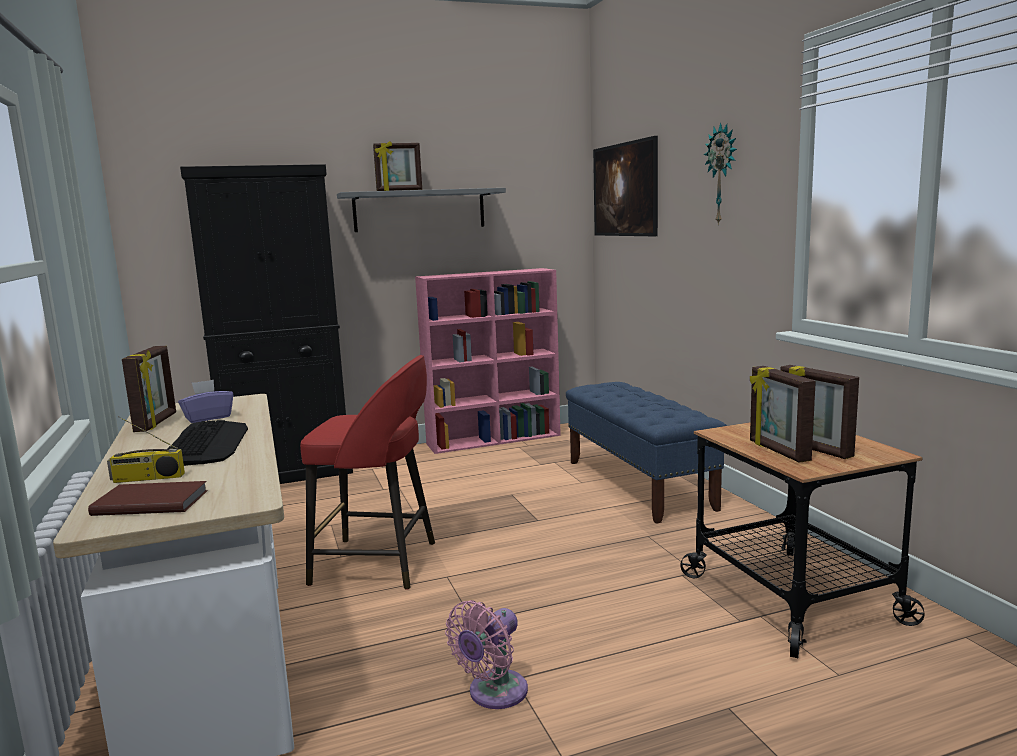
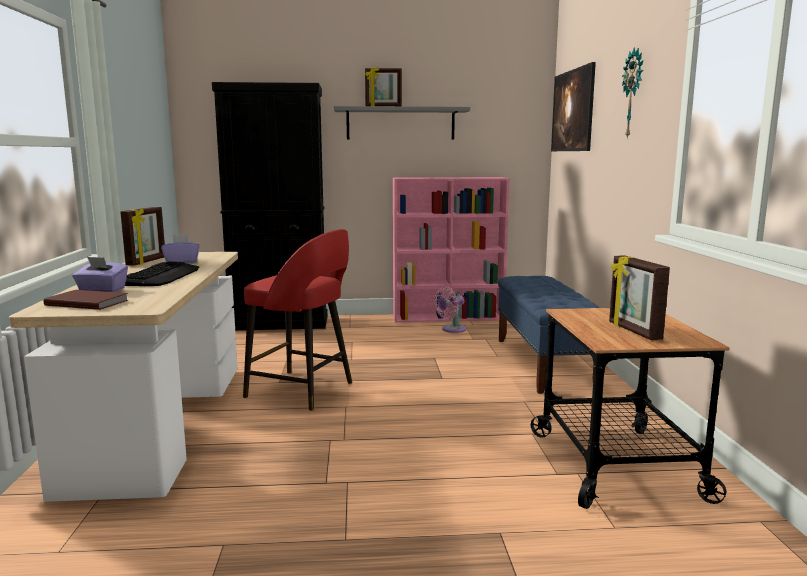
camera: 15 degrees right, 0 degrees up
radio [107,416,185,483] -> purple tissue box [72,257,128,292]
pink fan [445,600,528,709] -> pink fan moved to [434,287,466,333]
picture frame [750,366,816,463] -> none

